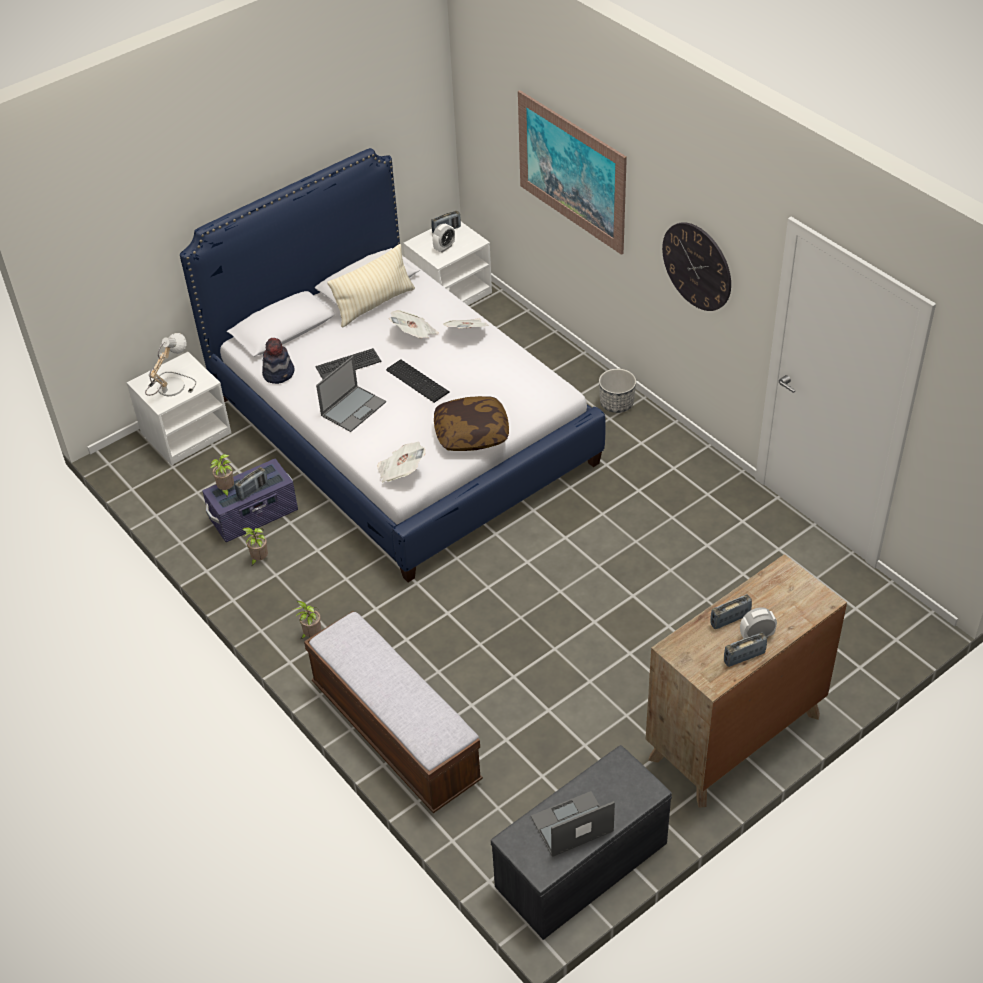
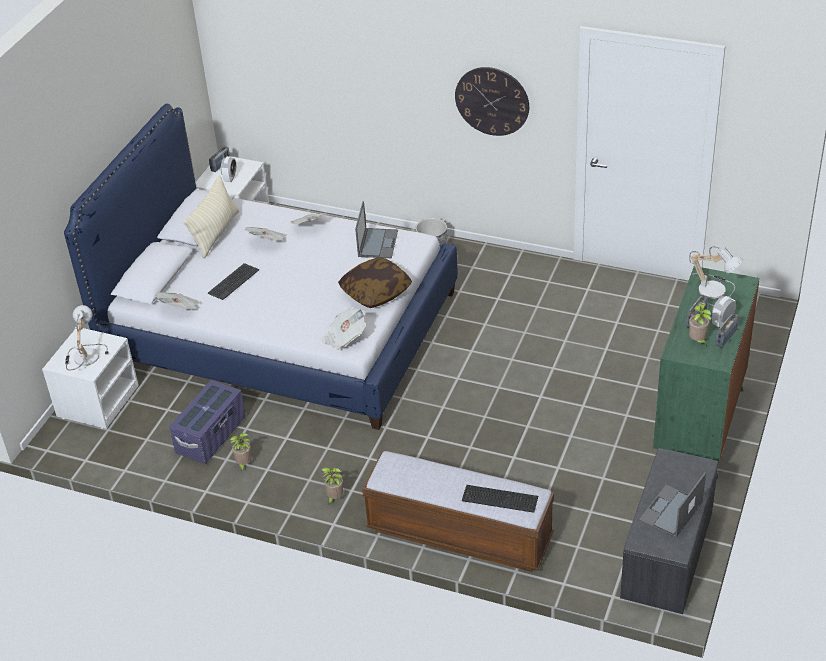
camera: 30 degrees left, 5 degrees down
potted plant [210,454,234,497] -> potted plant moved to [689,303,711,347]
radio [235,467,268,500] -> none
hat [262,338,295,384] -> newspaper [155,292,201,310]
laptop [316,356,386,432] -> laptop moved to [355,201,398,258]
keyboard [386,360,449,403] -> keyboard moved to [462,485,538,513]
picture [518,90,627,255] -> none
brown dresser [646,554,847,808] -> green dresser [653,266,760,478]
none -> table lamp [689,246,744,306]

